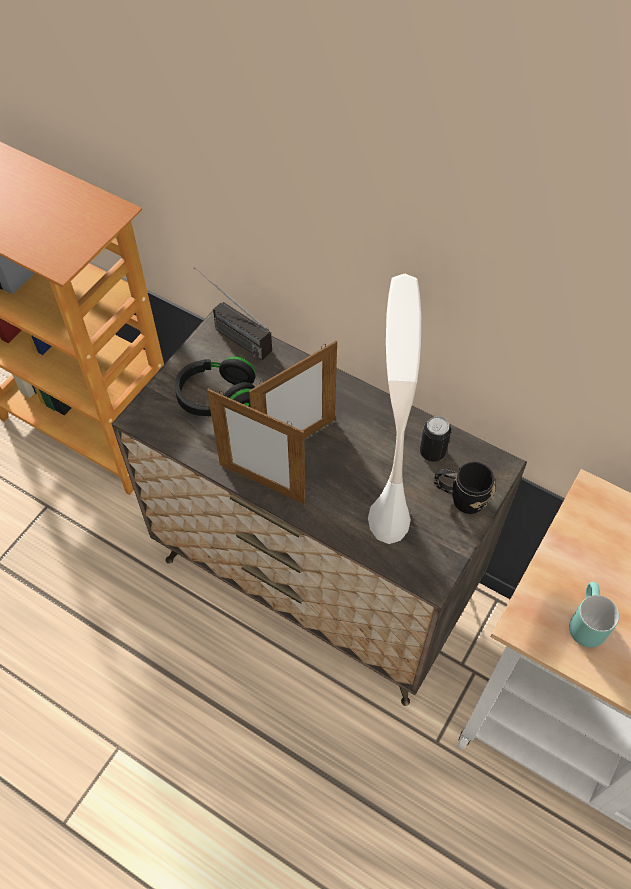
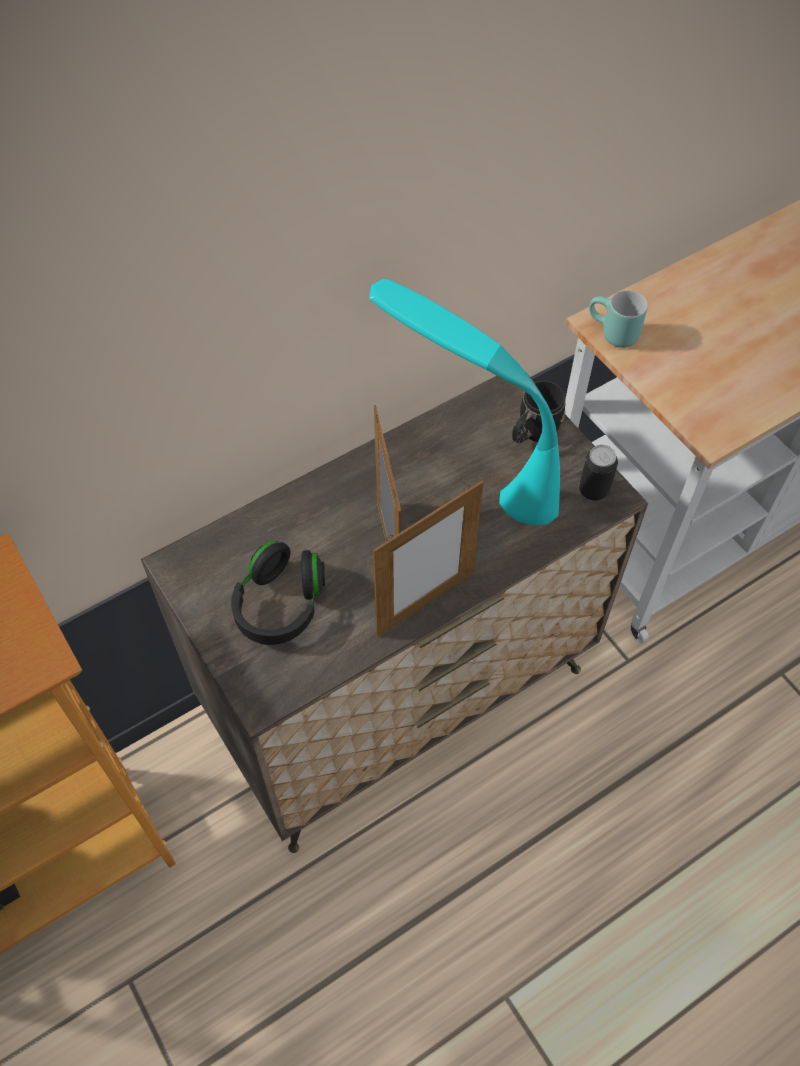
camera: 65 degrees left, 0 degrees up
radio [194,267,272,360] -> none
white table lamp [368,274,421,544] -> turquoise table lamp [369,279,560,526]
can [420,416,451,462] -> can moved to [579,445,618,501]
turquoise mug [569,582,619,647] -> turquoise mug moved to [589,290,648,348]

